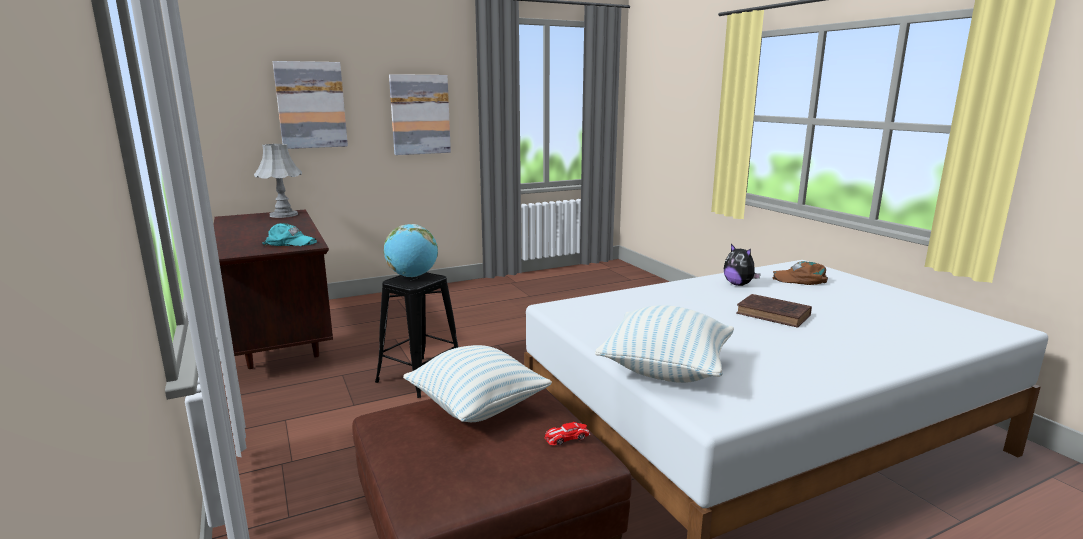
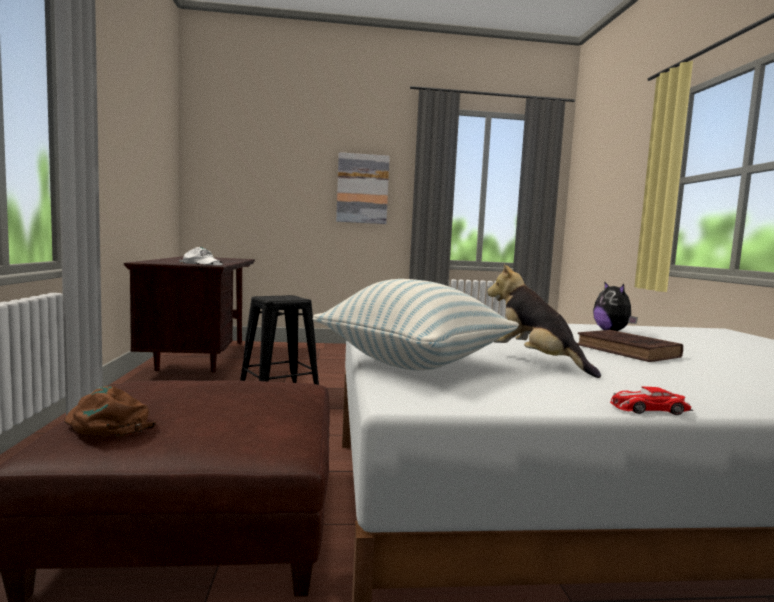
camera: 20 degrees right, 10 degrees down
grey table lamp [254,144,302,218] -> none
turquoise cap [262,223,317,246] -> white cap [179,247,223,265]
picture [273,61,348,149] -> none
globe [384,224,438,277] -> none
pillow [403,345,552,422] -> none
toy car [545,422,591,445] -> toy car moved to [610,386,694,415]
brown cap [773,261,828,285] -> brown cap moved to [64,386,156,436]
none -> plush toy [487,263,601,378]

